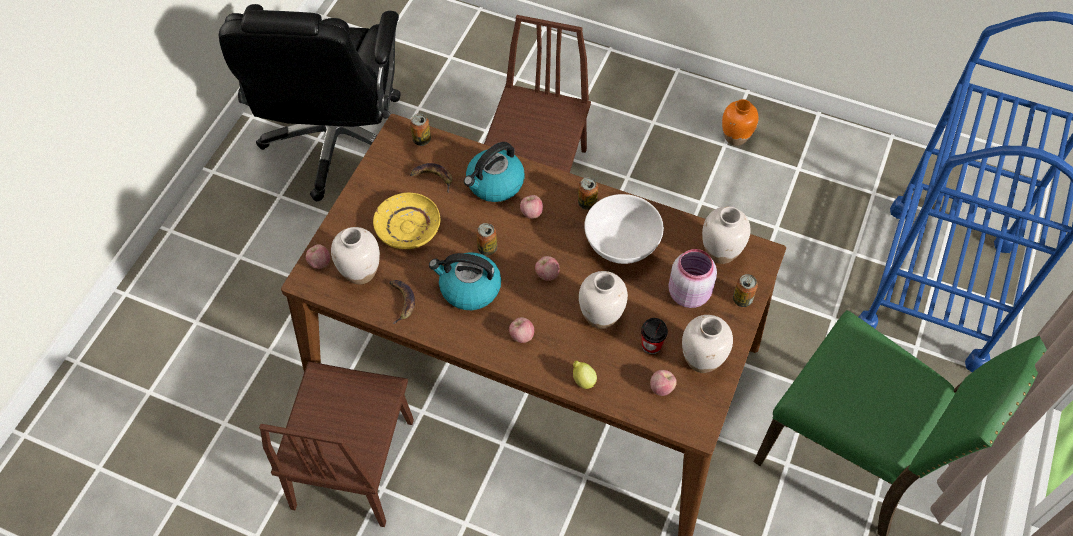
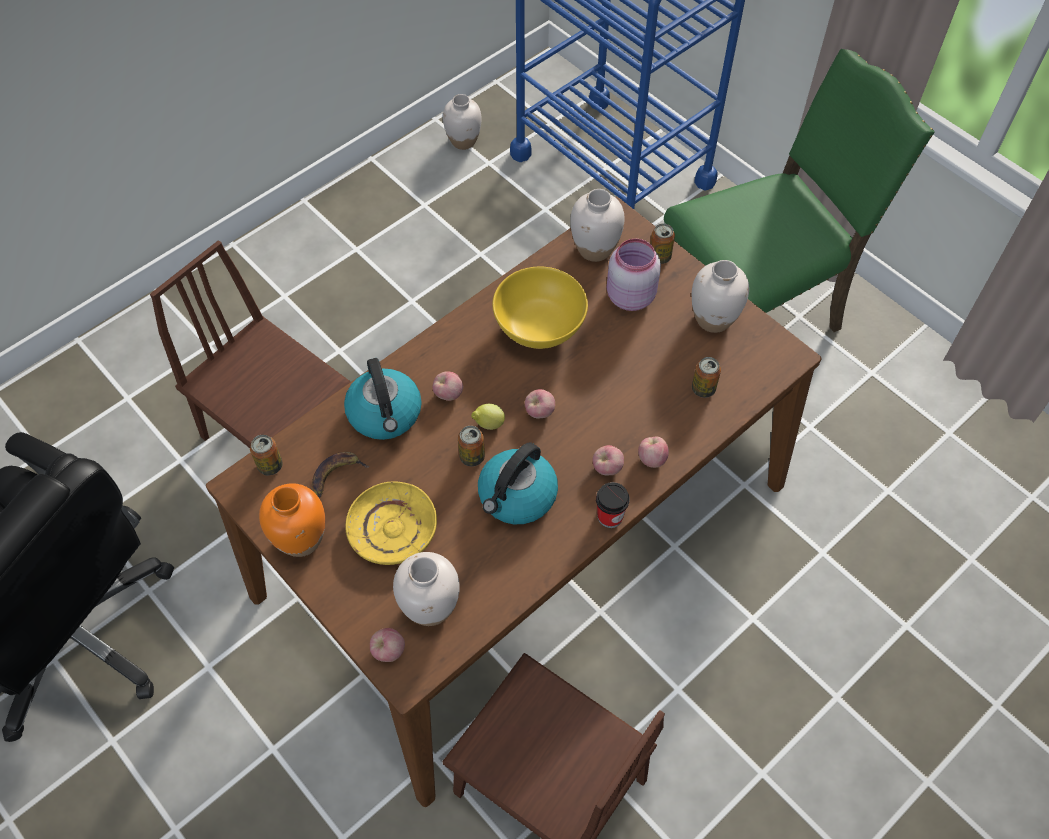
camera: 65 degrees left, 0 degrees up
banana [389,280,415,324] -> none
lemon [573,361,597,389] -> lemon moved to [471,404,505,430]
can [578,177,598,210] -> can moved to [692,357,721,398]
white vase [579,271,628,329] -> white vase moved to [443,94,481,150]
white bowl [584,194,664,264] -> yellow bowl [492,267,588,349]
cup [641,318,668,354] -> cup moved to [596,482,630,528]
apple [650,370,677,396] -> apple moved to [638,437,669,468]
orange vase [722,99,759,146] -> orange vase moved to [259,483,325,557]

